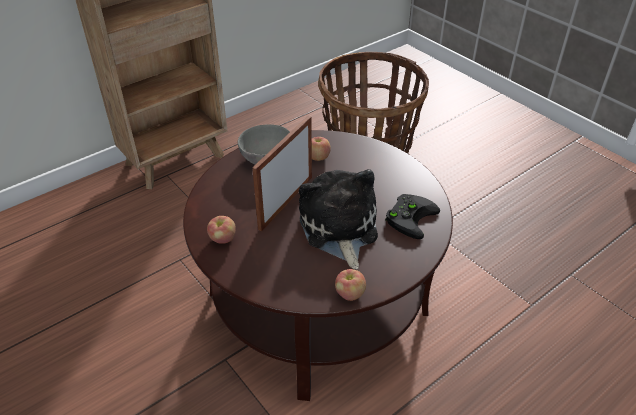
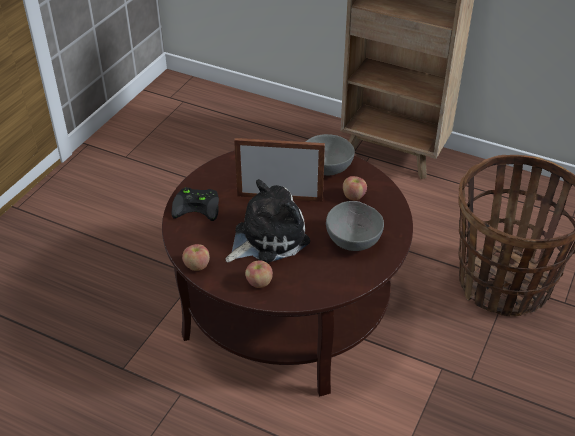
camera: 65 degrees right, 0 degrees up
apple [207,216,236,244] -> apple moved to [245,260,273,288]
black game controller [385,194,440,239] -> black game controller moved to [171,187,219,221]
none -> grey bowl [326,201,384,251]

